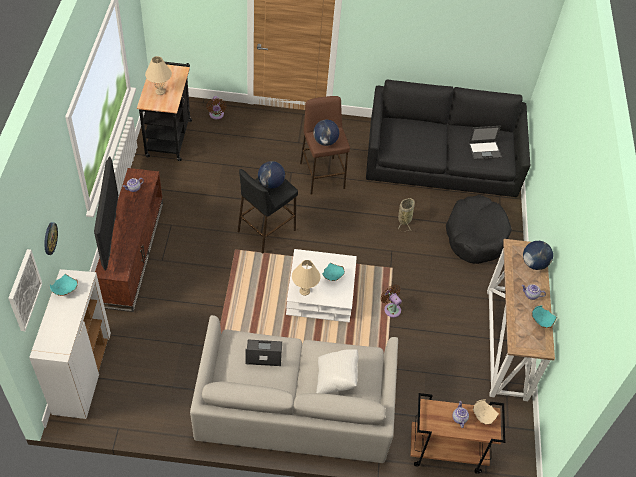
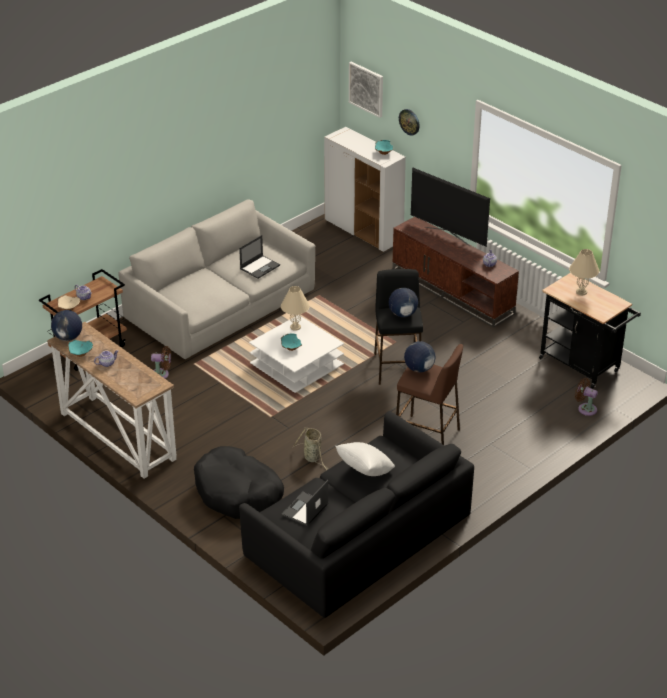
camera: 135 degrees right, 15 degrees down
white pillow [316,349,359,394] -> white pillow moved to [336,442,395,476]
brown fan [381,285,402,318] -> brown fan moved to [151,346,171,379]
globe [523,241,553,270] -> globe moved to [51,310,82,341]

